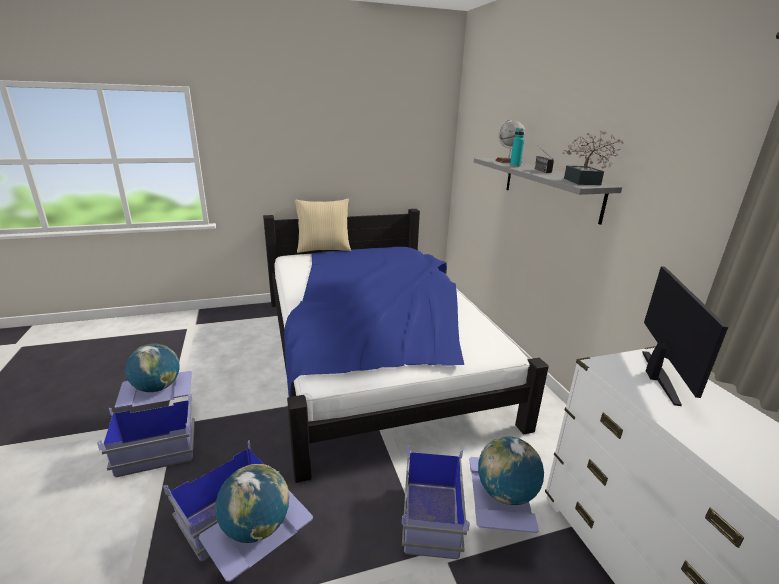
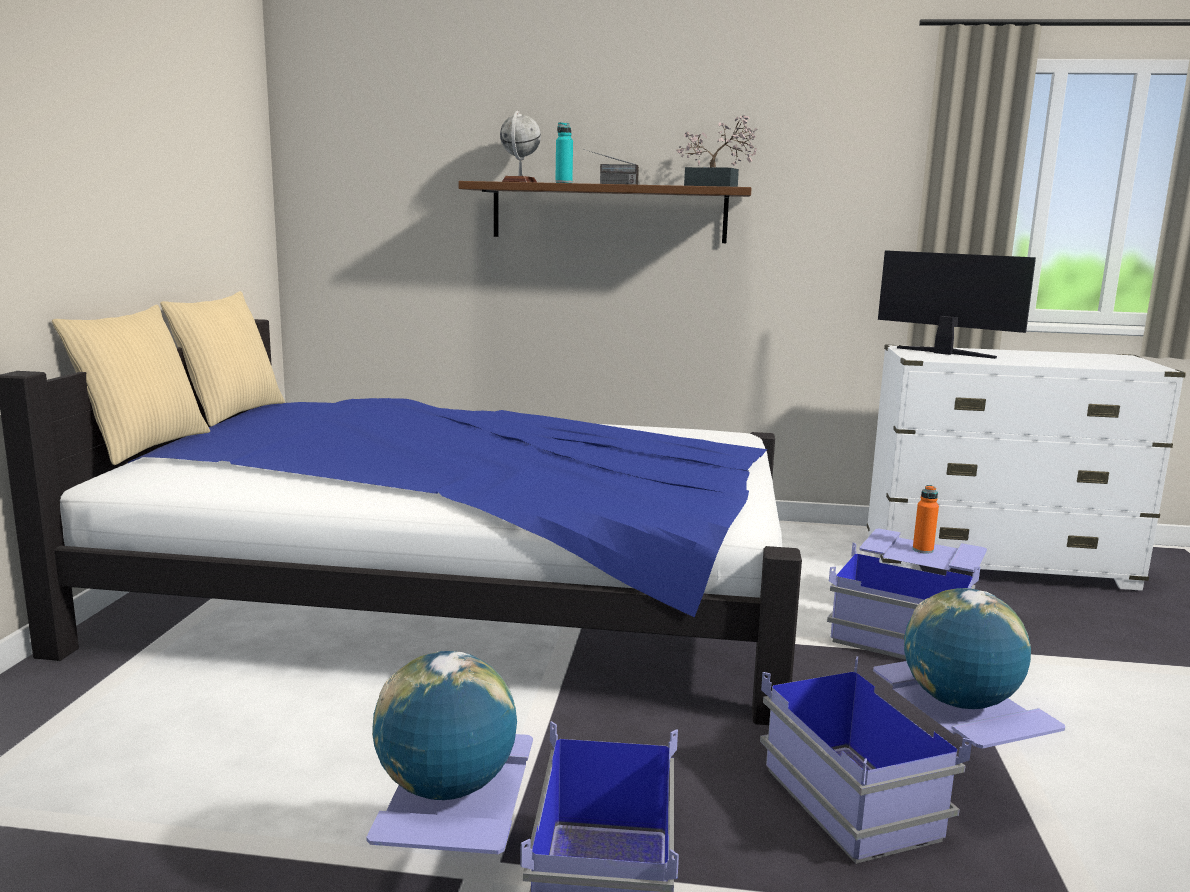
camera: 65 degrees left, 10 degrees down
grey shelf [474,158,622,225] -> brown shelf [458,181,752,243]
globe [478,436,544,505] -> orange bottle [913,485,939,554]
none -> beige pillow [160,291,285,427]

